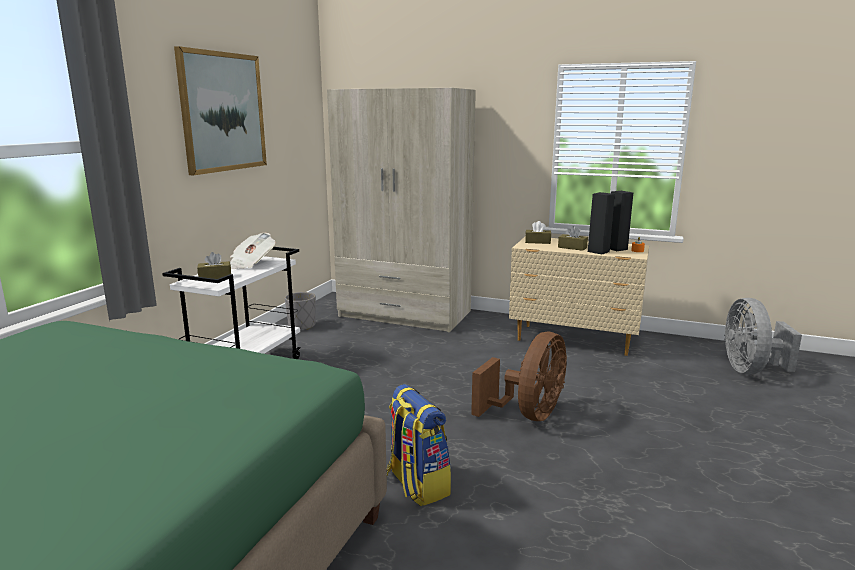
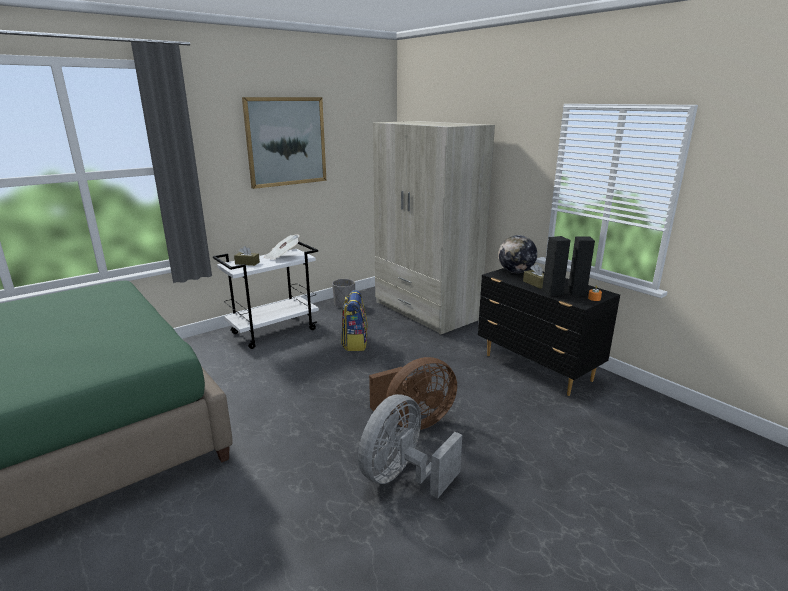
camera: 30 degrees right, 5 degrees up
backpack [387,384,451,506] -> backpack moved to [341,290,368,351]
beige dresser [509,237,649,356] -> black dresser [478,268,620,396]
brown tissue box [525,221,551,244] -> globe [498,235,537,273]
grey fan [724,298,802,375] -> grey fan moved to [358,394,462,498]

